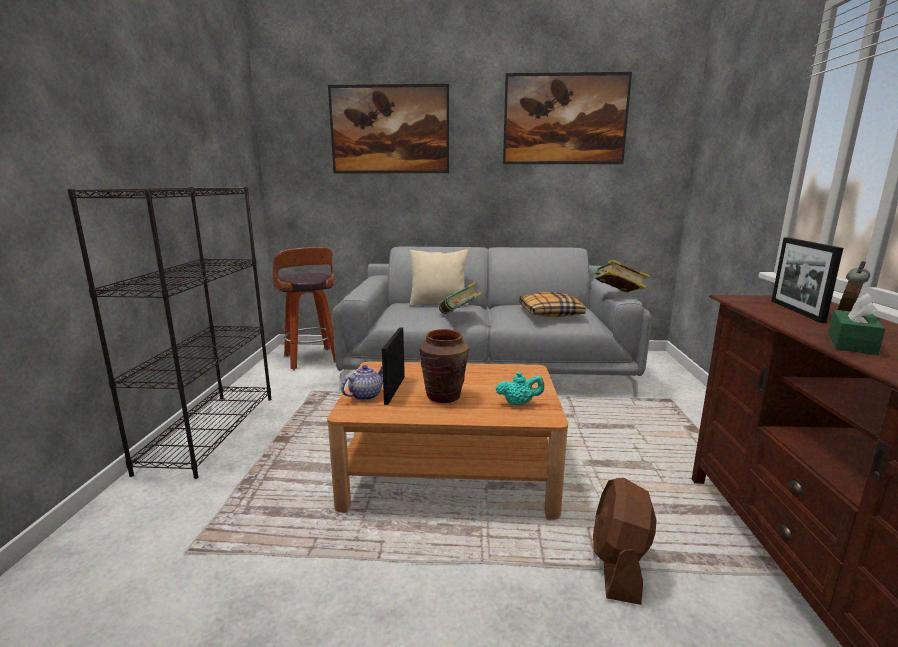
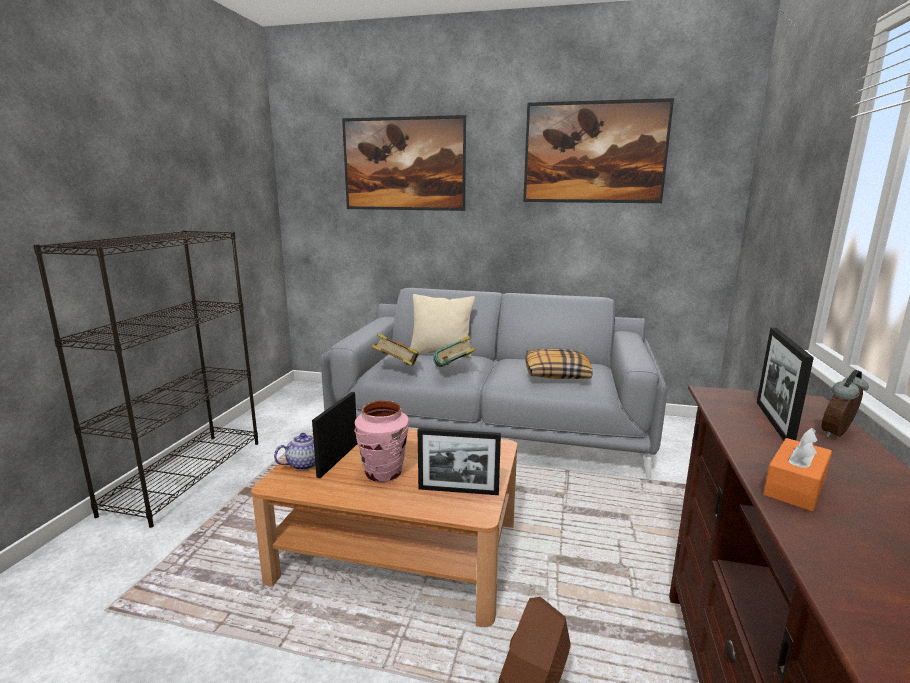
camera: 10 degrees right, 0 degrees up
stool [272,247,336,370] -> none
brown vase [419,329,469,403] -> pink vase [354,401,409,482]
turquoise teapot [496,372,544,405] -> picture frame [418,428,501,495]
book [592,260,650,292] -> book moved to [372,333,419,365]
green tissue box [828,293,885,355] -> orange tissue box [763,428,832,511]

